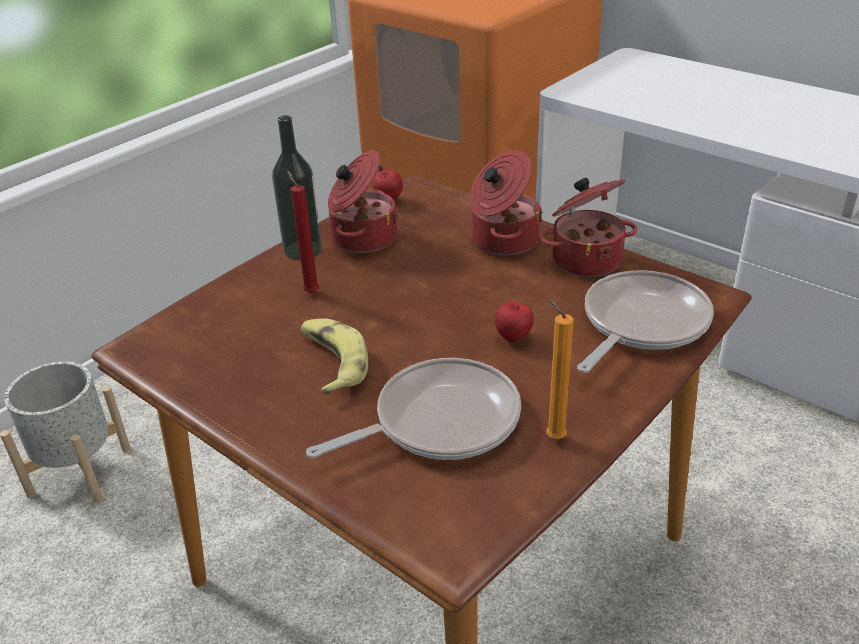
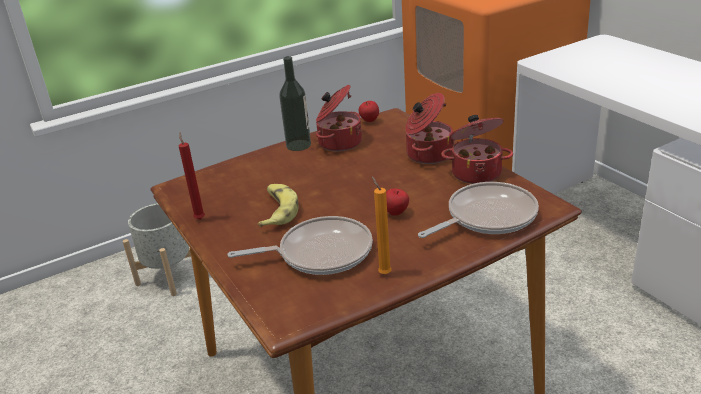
camera: 20 degrees right, 5 degrees down
red candle [287,171,319,293] -> red candle moved to [179,132,205,219]

